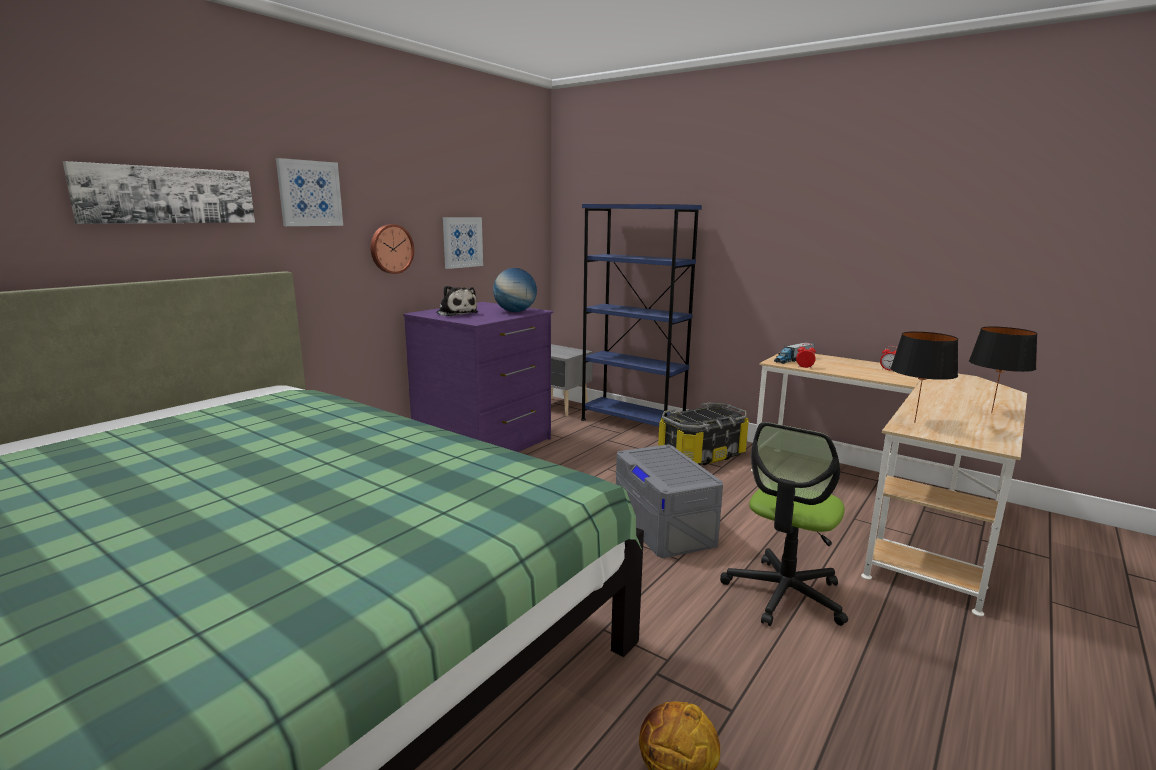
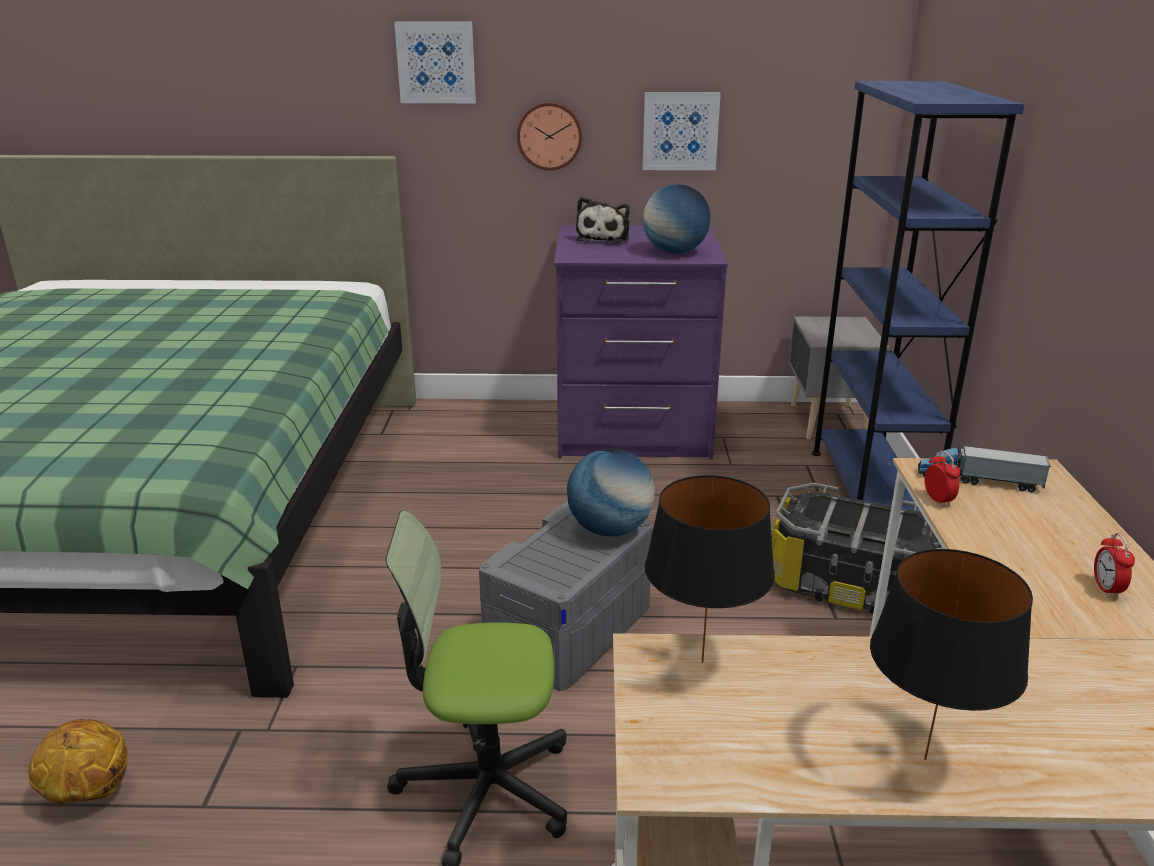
camera: 55 degrees right, 10 degrees up
picture [63,161,255,224] -> none
none -> globe [567,448,655,536]

